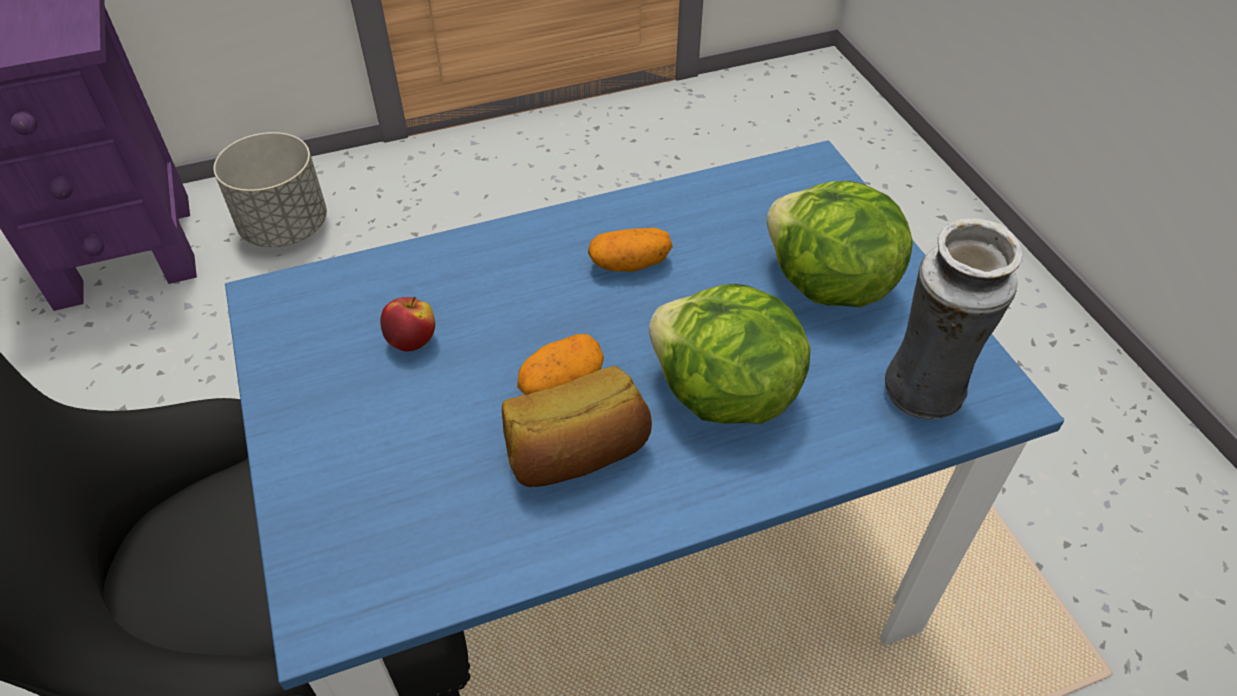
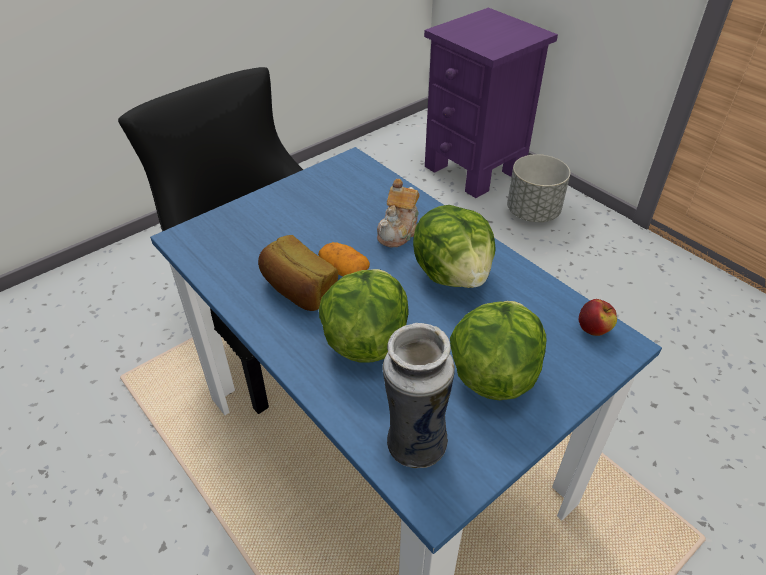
camera: 70 degrees right, 5 degrees down
apple [380,297,435,352] -> apple moved to [579,299,617,336]
potato [588,228,673,272] -> lettuce [413,205,496,288]
none -> teapot [377,179,420,247]

